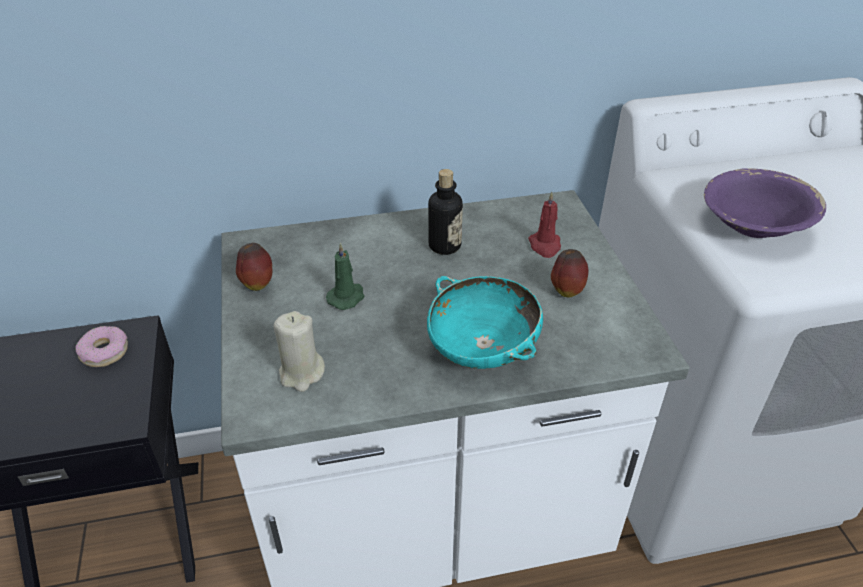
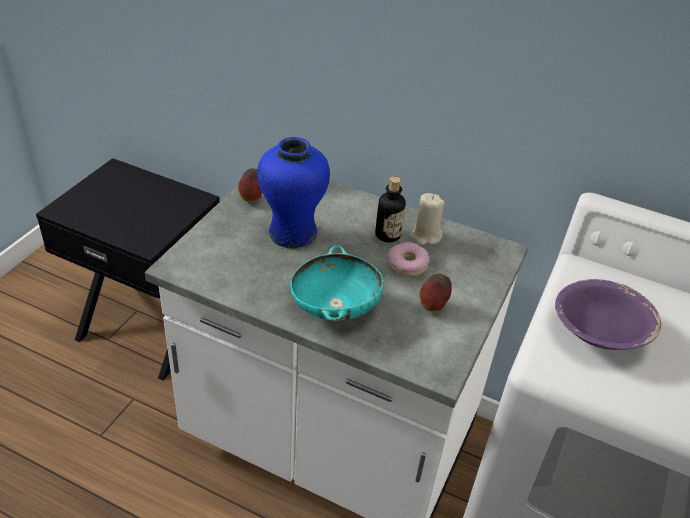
camera: 35 degrees right, 0 degrees up
donut [75,326,128,367] -> donut moved to [387,242,430,276]
beige candle [274,311,325,392] -> beige candle moved to [411,193,445,245]
green candle [326,243,365,310] -> blue vase [257,137,330,249]
red candle [528,192,561,258] -> none

